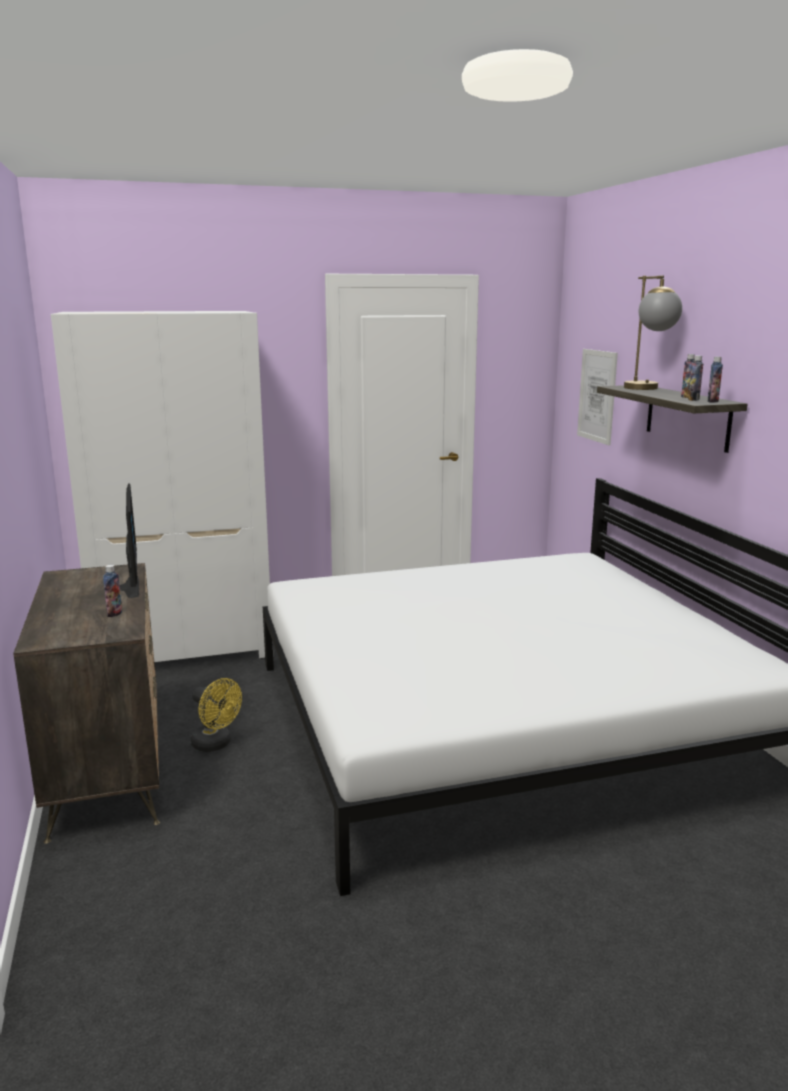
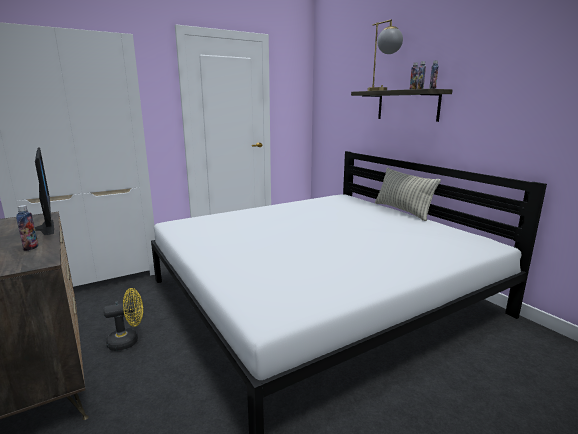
camera: 15 degrees left, 0 degrees up
yellow fan [191,678,242,752] -> yellow fan turned 45 degrees counterclockwise [103,288,143,351]
picture [577,349,618,445] -> none
none -> pillow [375,168,441,221]

